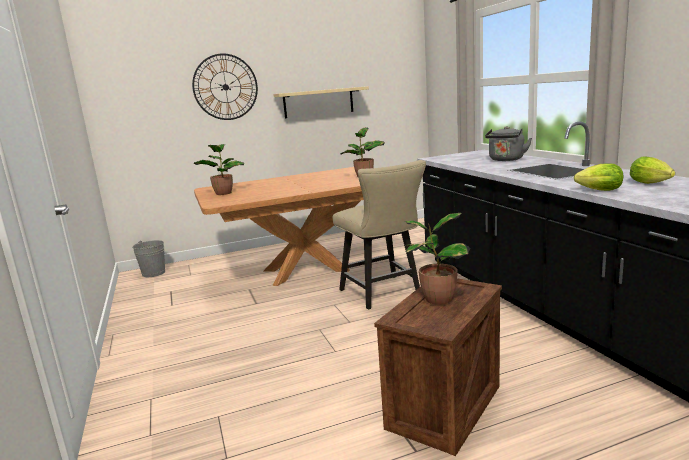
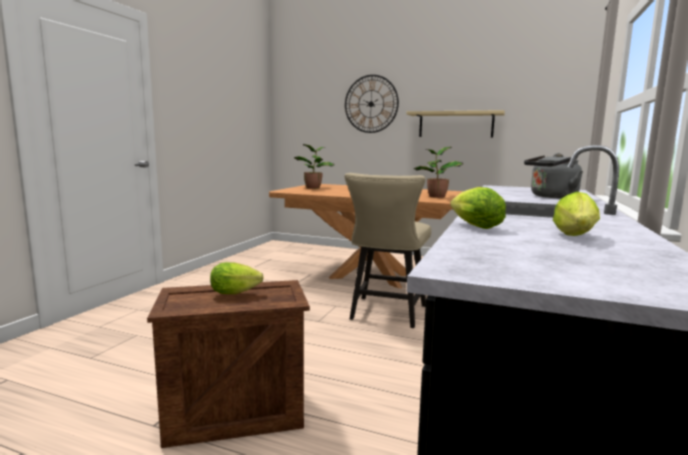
camera: 40 degrees right, 5 degrees down
grey bucket [132,240,165,277] -> none
potted plant [404,213,470,305] -> lettuce [210,262,264,294]

